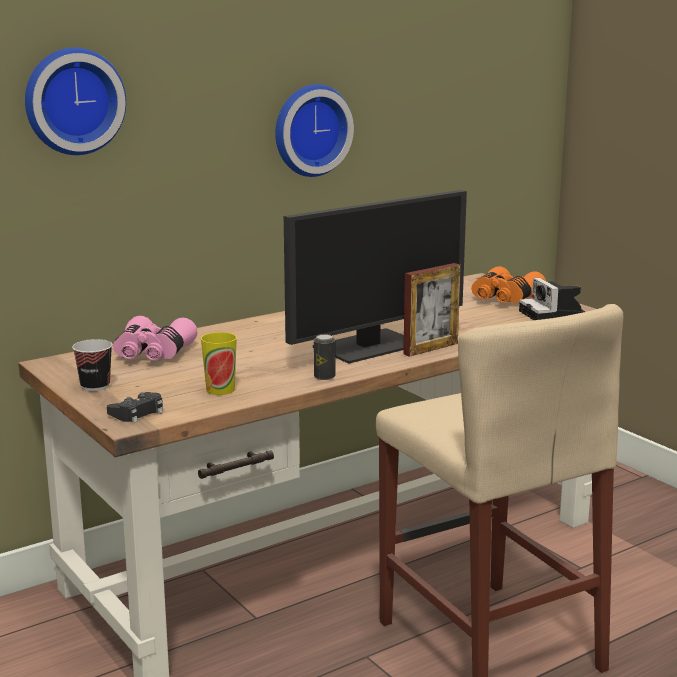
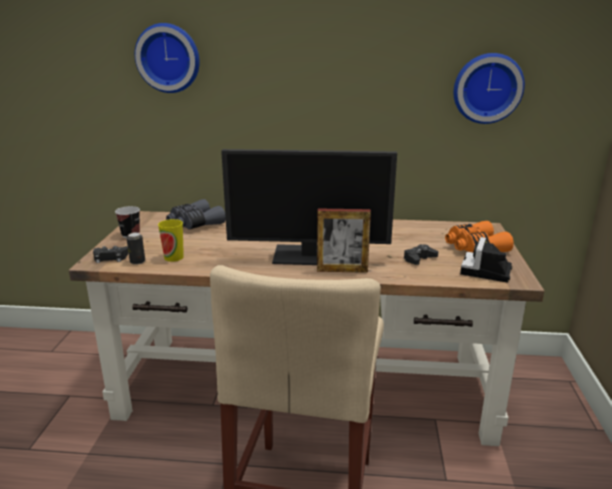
camera: 40 degrees right, 5 degrees up
pink binoculars [113,316,197,360] -> grey binoculars [166,199,226,229]
wall clock [275,84,354,177] -> wall clock moved to [454,53,525,124]
can [314,334,335,380] -> can moved to [126,232,145,265]
none -> black game controller [404,244,438,265]

